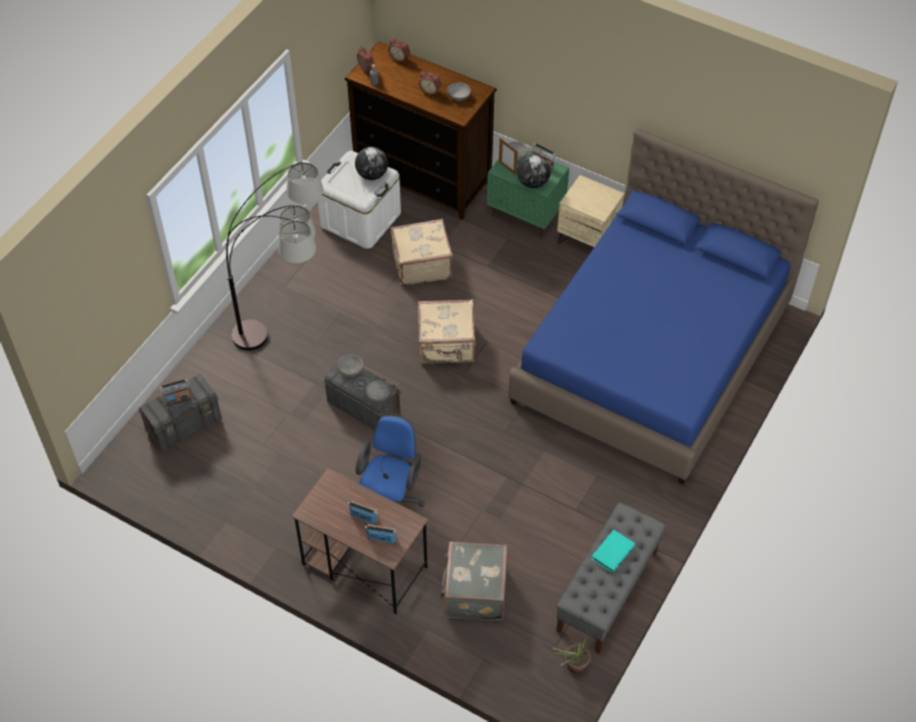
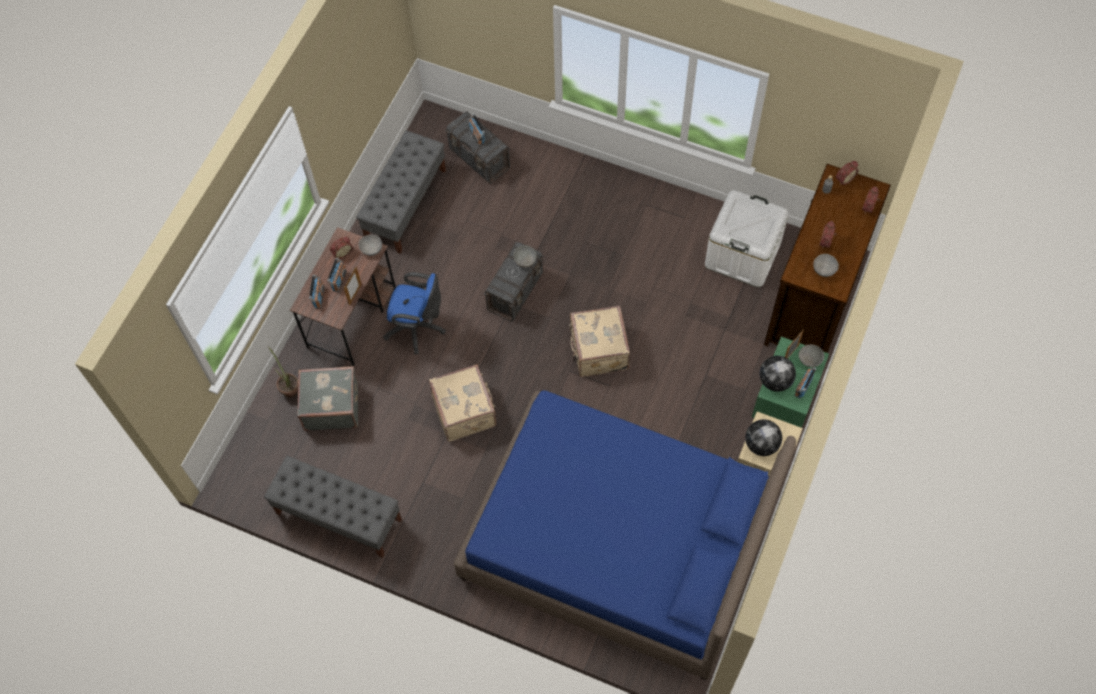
camera: 85 degrees right, 10 degrees up
floor lamp [226,162,323,351] -> none
globe [355,147,388,180] -> globe moved to [745,419,782,456]
grey bowl [366,380,391,402] -> grey bowl moved to [359,235,382,256]
beige suitcase [391,219,453,287] -> beige suitcase moved to [429,364,496,442]
potted plant [552,631,590,674] -> potted plant moved to [268,346,298,398]
turquoise book [591,530,635,573] -> none
none -> alarm clock [330,237,353,259]
none -> picture frame [344,266,361,306]
none -> grey bench [356,131,446,254]

